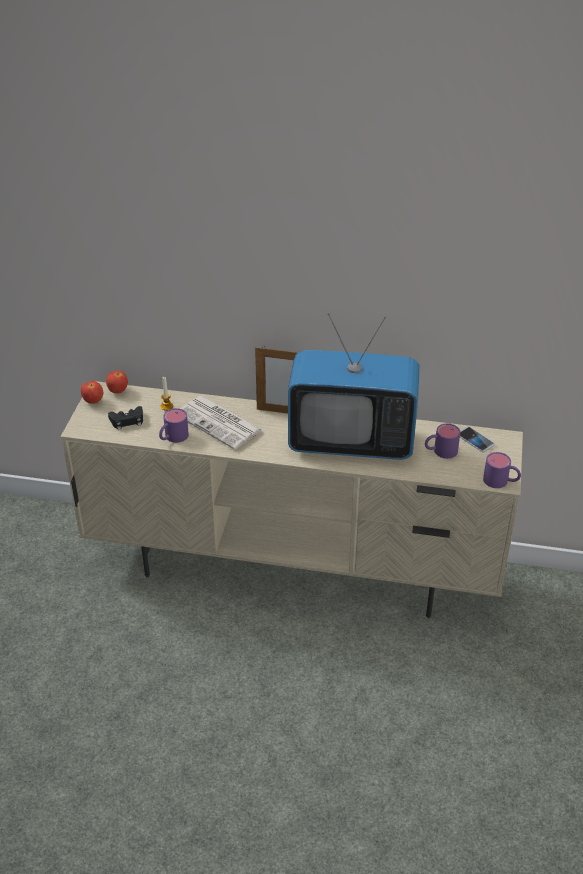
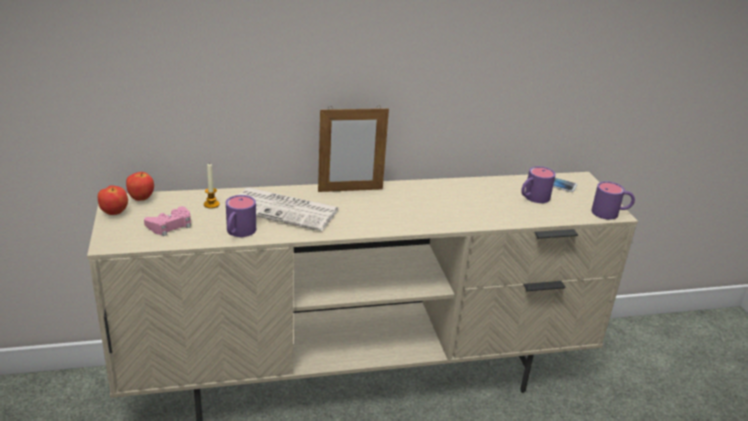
camera: 25 degrees left, 10 degrees down
black game controller [108,406,143,430] -> pink game controller [144,206,191,236]
television [288,313,420,460] -> none

